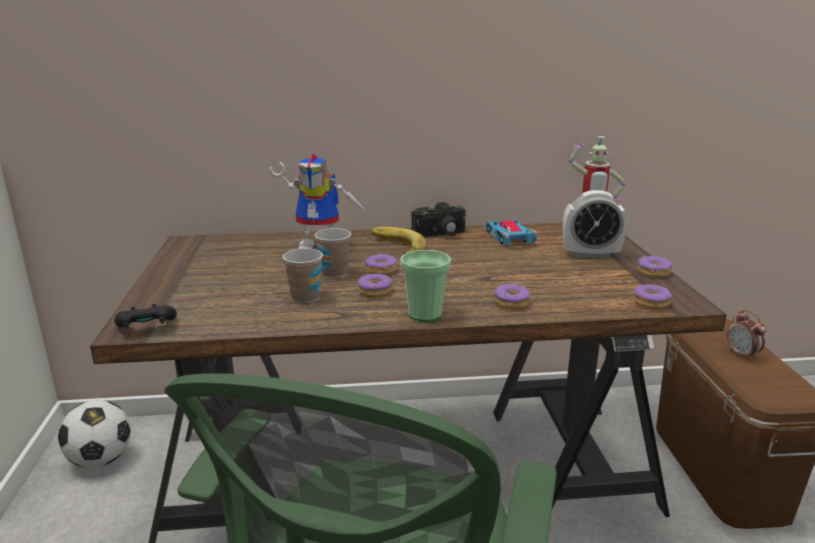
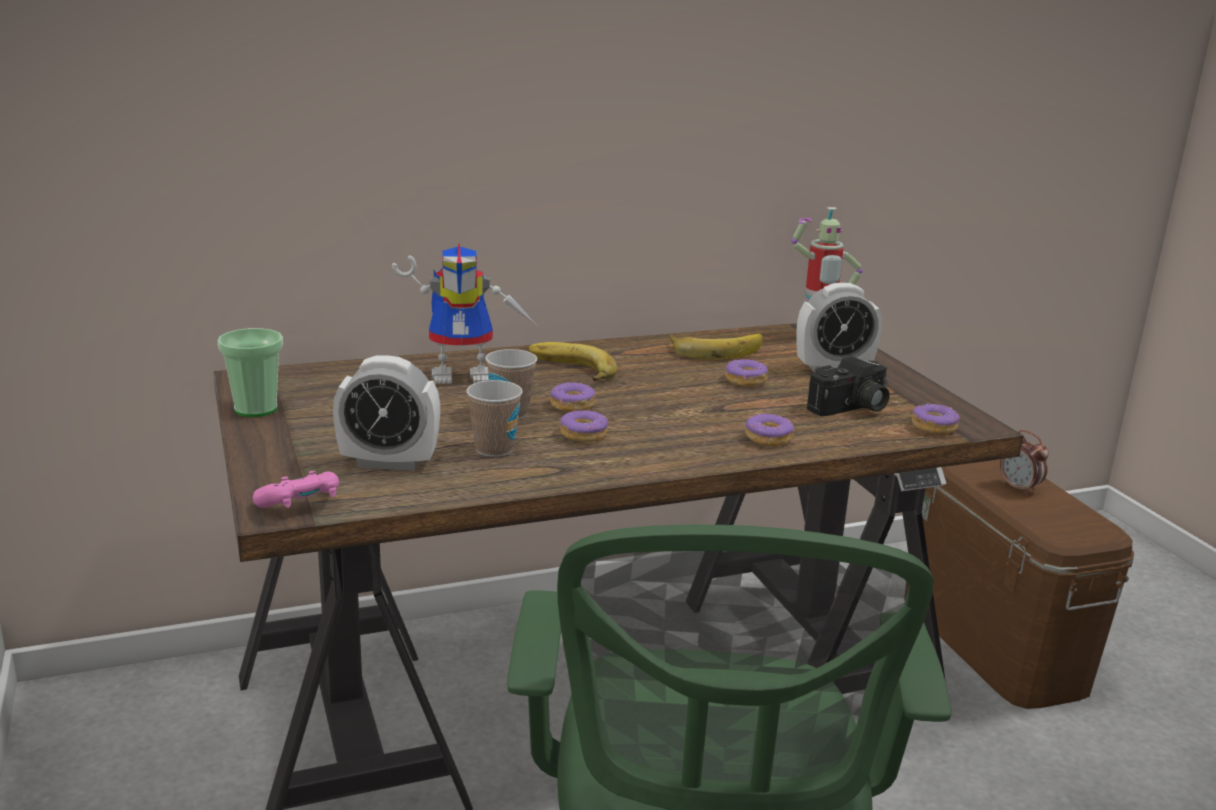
camera: 15 degrees left, 0 degrees up
football [58,400,131,468] -> none
black game controller [114,304,177,329] -> pink game controller [253,471,339,508]
cup [400,250,451,322] -> cup moved to [217,328,283,417]
camera [411,202,466,237] -> camera moved to [807,356,889,416]
toy car [484,220,537,245] -> banana [670,334,763,359]
donut [637,256,672,278] -> donut moved to [725,359,768,386]
none -> alarm clock [333,355,440,471]

